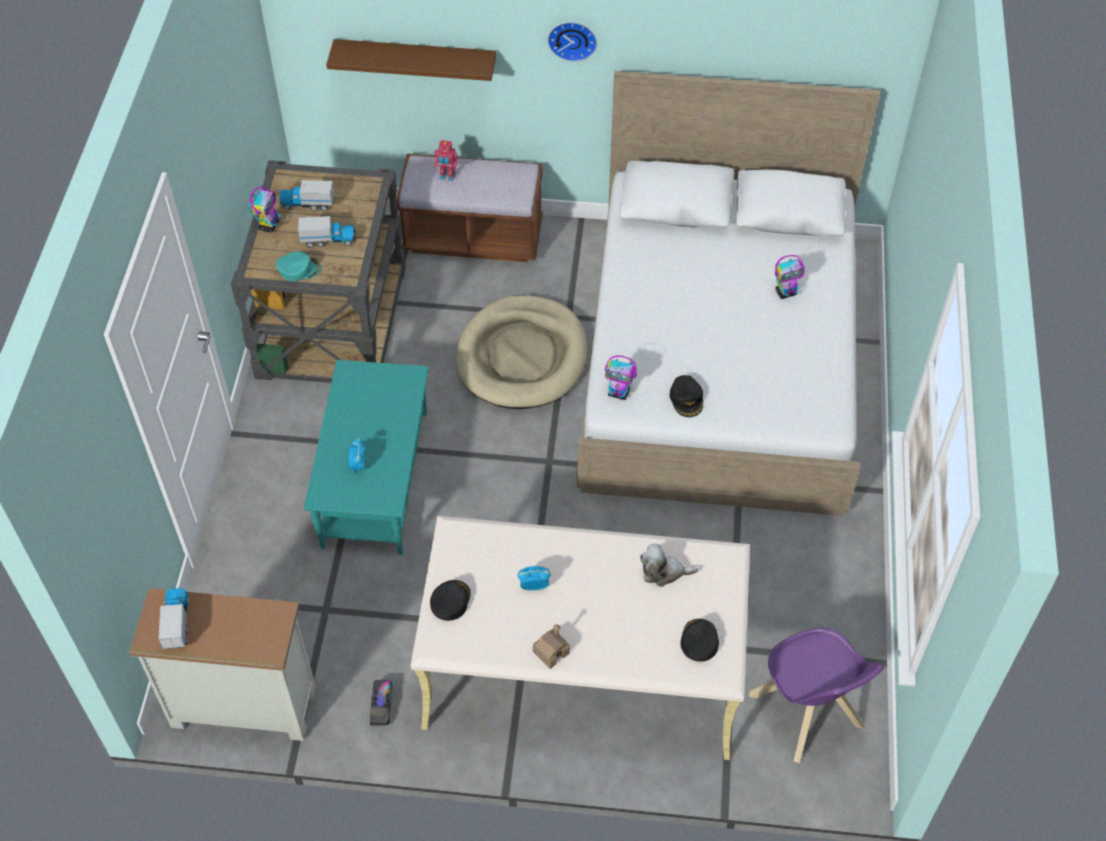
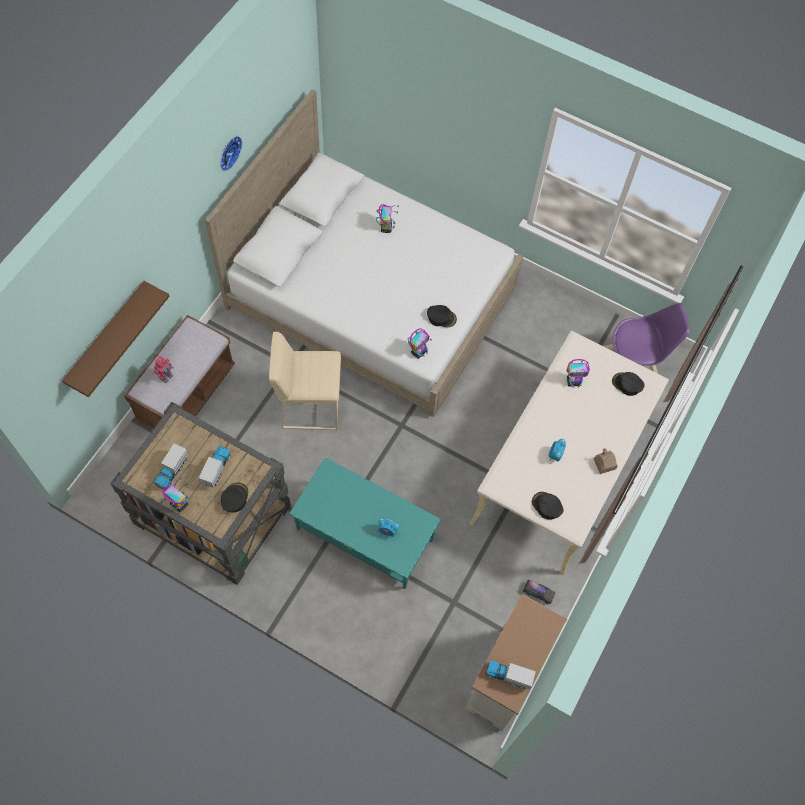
camera: 70 degrees left, 10 degrees up
turquoise cap [276,252,322,281] -> black cap [221,483,248,513]
beige dog bed [456,295,587,409] -> beige stool [269,332,341,430]
wall clock [548,22,597,62] -> wall clock moved to [220,136,242,171]
plush toy [640,544,698,587] -> toy robot [567,359,590,387]

